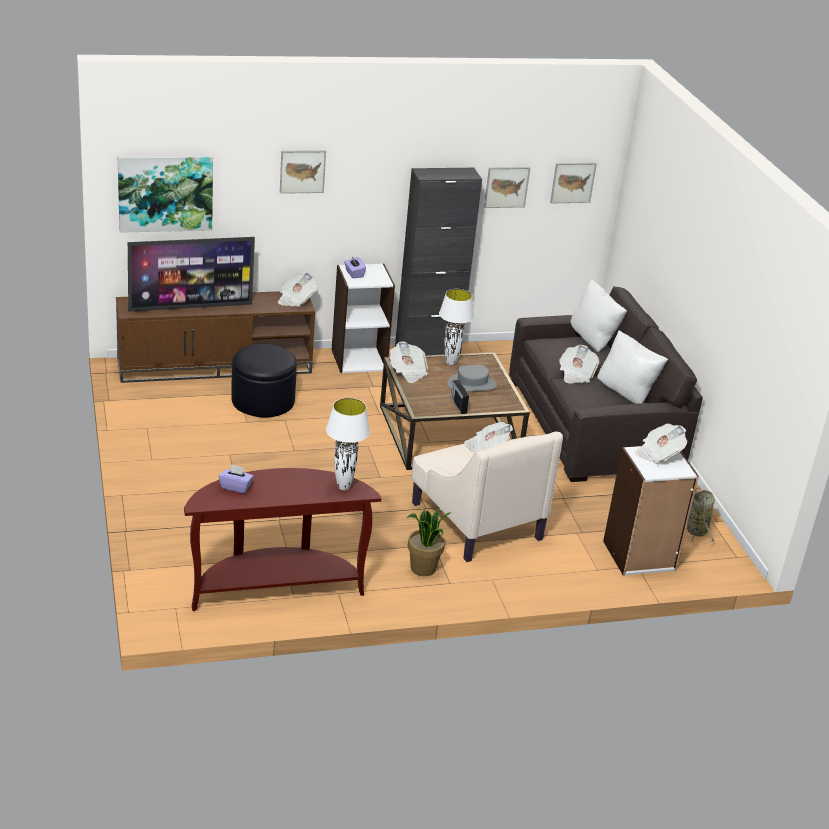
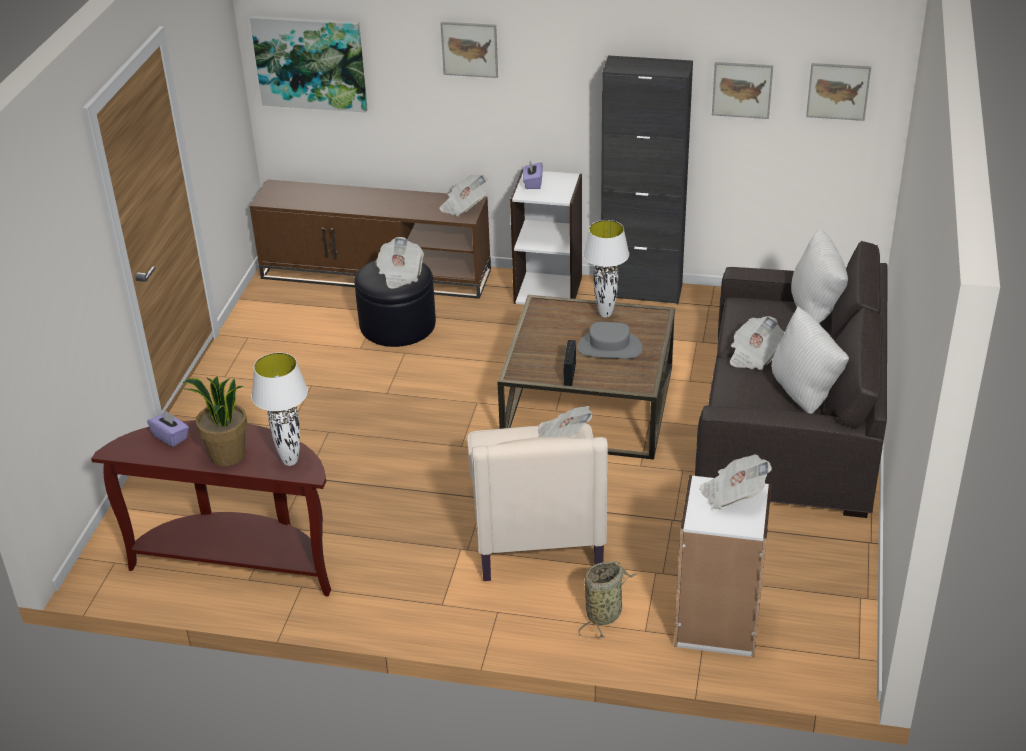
camera: 30 degrees right, 5 degrees up
television [128,237,255,312] -> none
newspaper [390,342,428,383] -> newspaper moved to [376,237,424,289]
potted plant [406,509,452,576] -> potted plant moved to [182,376,248,466]
basket [687,490,715,544] -> basket moved to [578,561,637,638]

